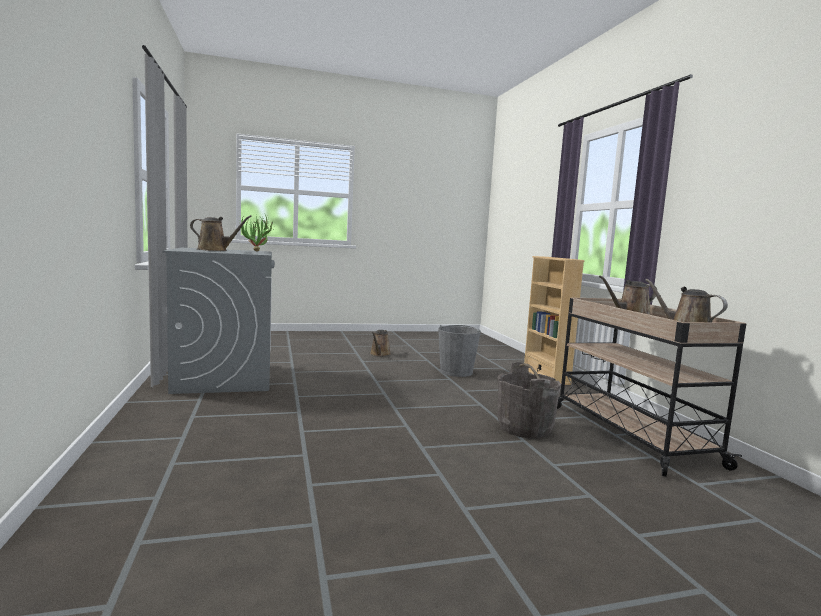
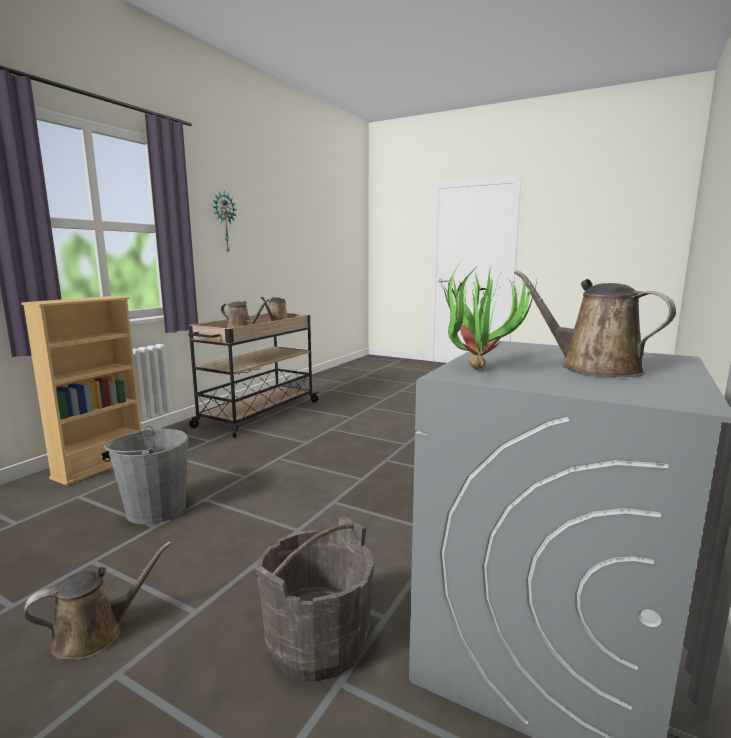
camera: 135 degrees left, 5 degrees up
grey bucket [497,362,561,438] -> grey bucket moved to [256,517,374,681]
none -> wall clock [213,191,237,252]

